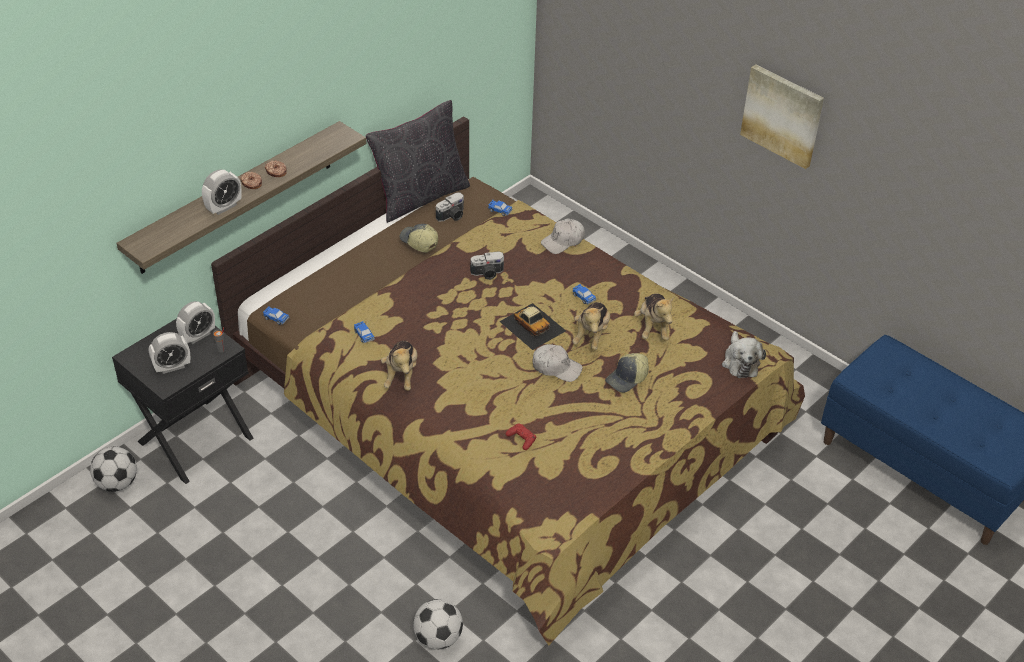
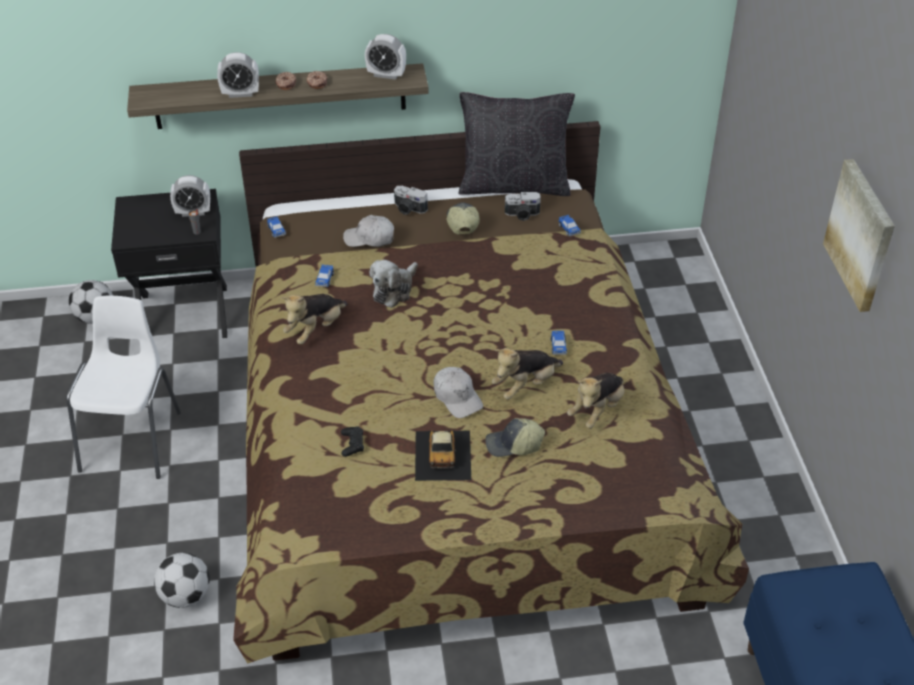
camera: 40 degrees right, 0 degrees up
alarm clock [149,332,190,374] -> alarm clock moved to [365,34,406,80]
camera [470,251,504,280] -> camera moved to [394,186,428,215]
toy car [499,303,566,350] -> toy car moved to [415,430,471,481]
red game controller [506,424,536,450] -> black game controller [341,426,364,457]
white cap [541,219,585,254] -> white cap moved to [343,215,394,247]
plush toy [722,331,766,378] -> plush toy moved to [369,260,418,308]
none -> white chair [67,296,181,479]

